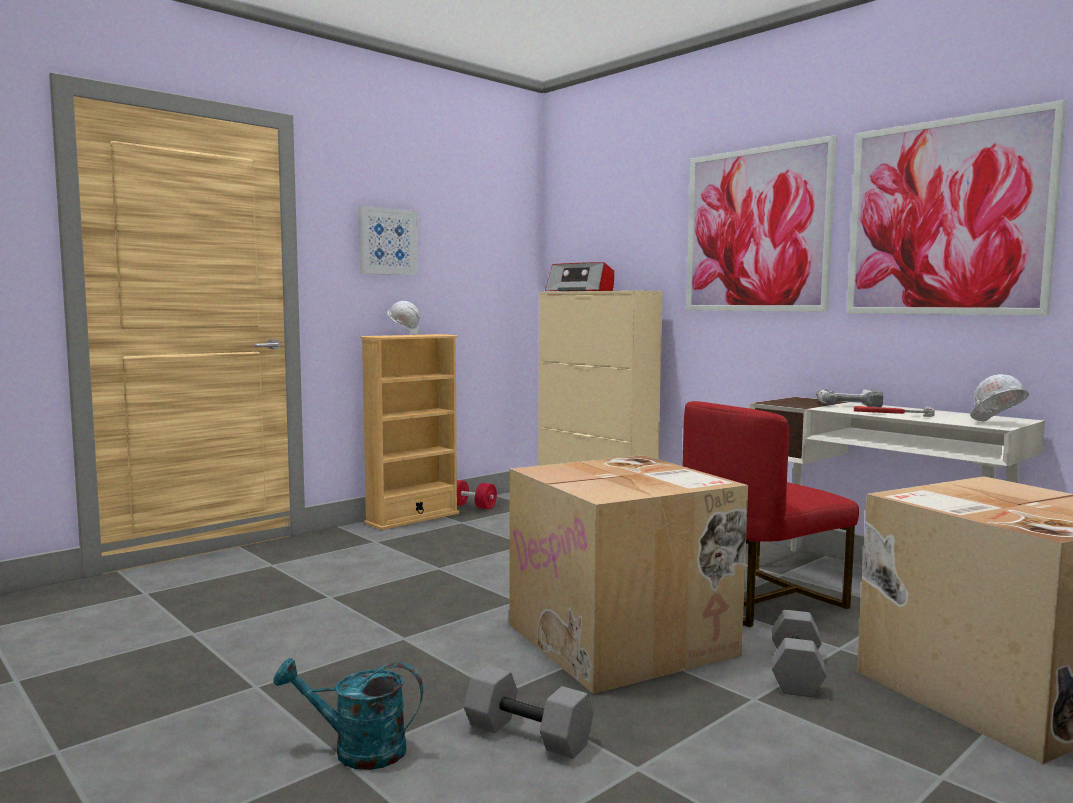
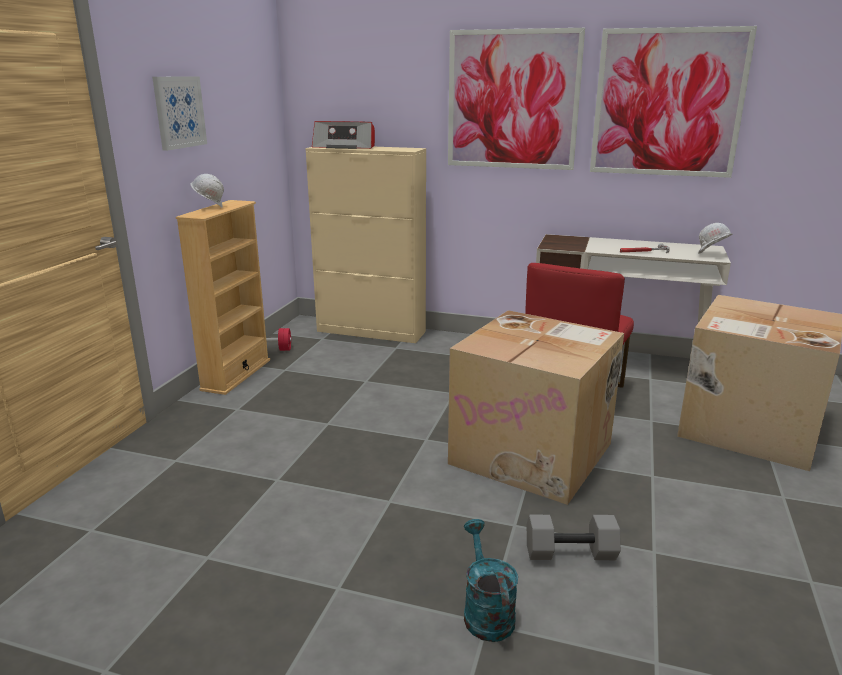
camera: 30 degrees left, 15 degrees up
turquoise watering can [273,658,423,770] -> turquoise watering can turned 105 degrees clockwise [464,519,518,642]
grey dumbbell [772,610,826,697] -> none
power drill [816,389,883,407] -> none

